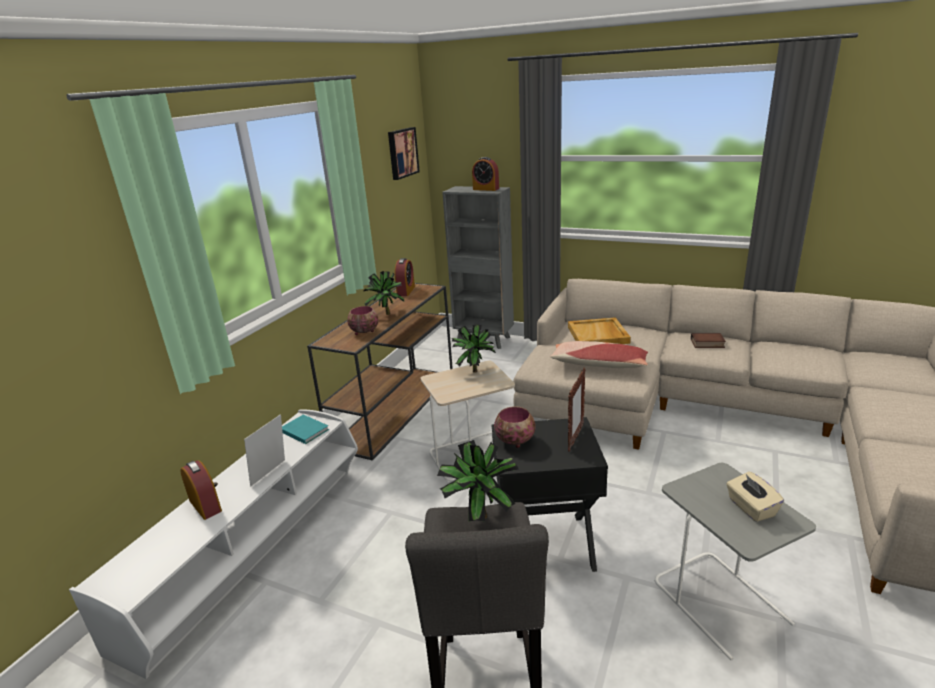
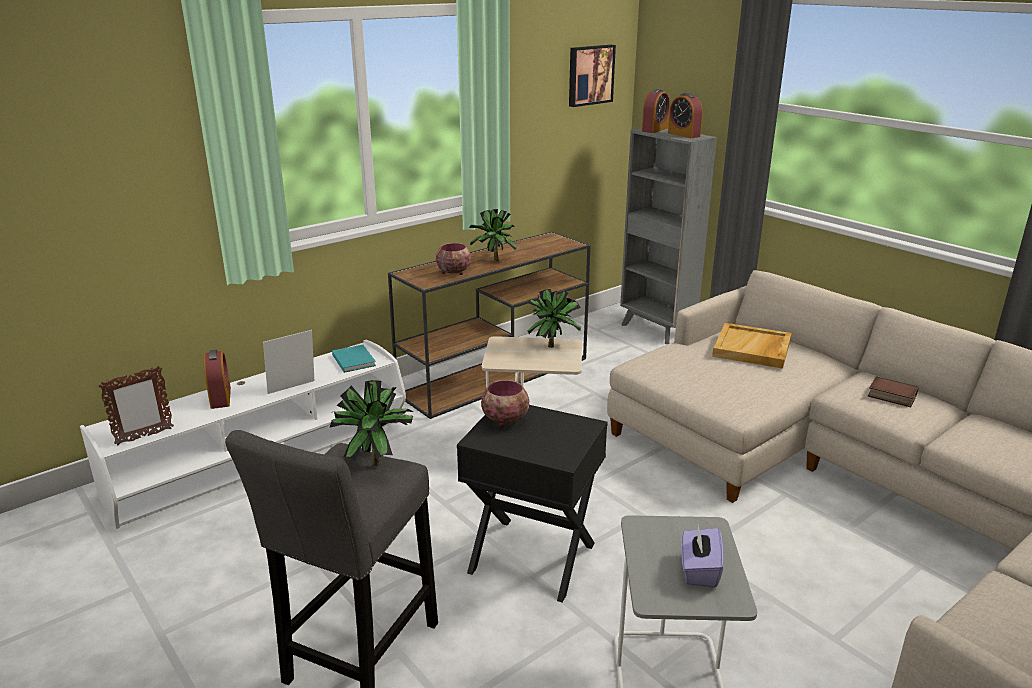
camera: 25 degrees right, 0 degrees up
alarm clock [395,258,415,296] -> alarm clock moved to [642,89,670,133]
pillow [550,341,648,368] -> none
picture frame [568,368,585,452] -> picture frame moved to [98,366,174,445]
beige tissue box [727,471,784,522] -> purple tissue box [681,525,724,588]

